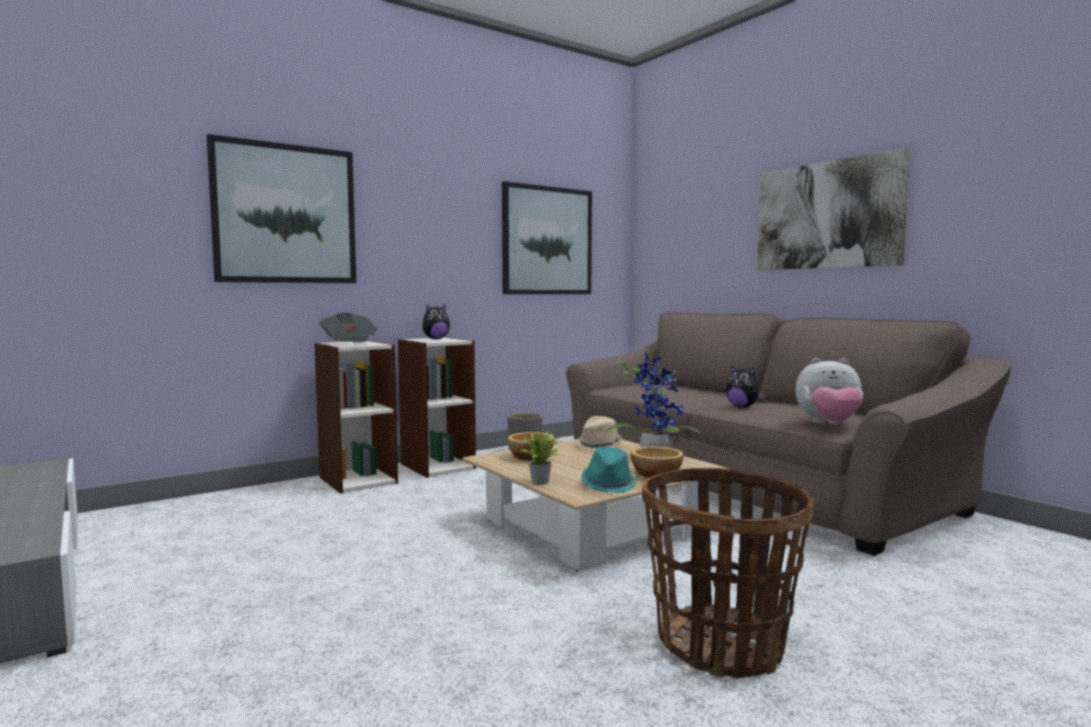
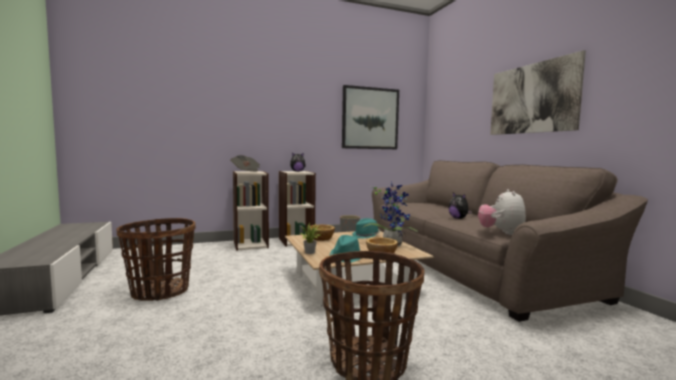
camera: 15 degrees right, 0 degrees up
picture [207,134,356,283] -> none
beige hat [575,416,622,452] -> turquoise hat [352,218,380,239]
plush toy [795,358,863,424] -> plush toy turned 75 degrees clockwise [478,189,526,235]
none -> basket [116,218,196,301]

